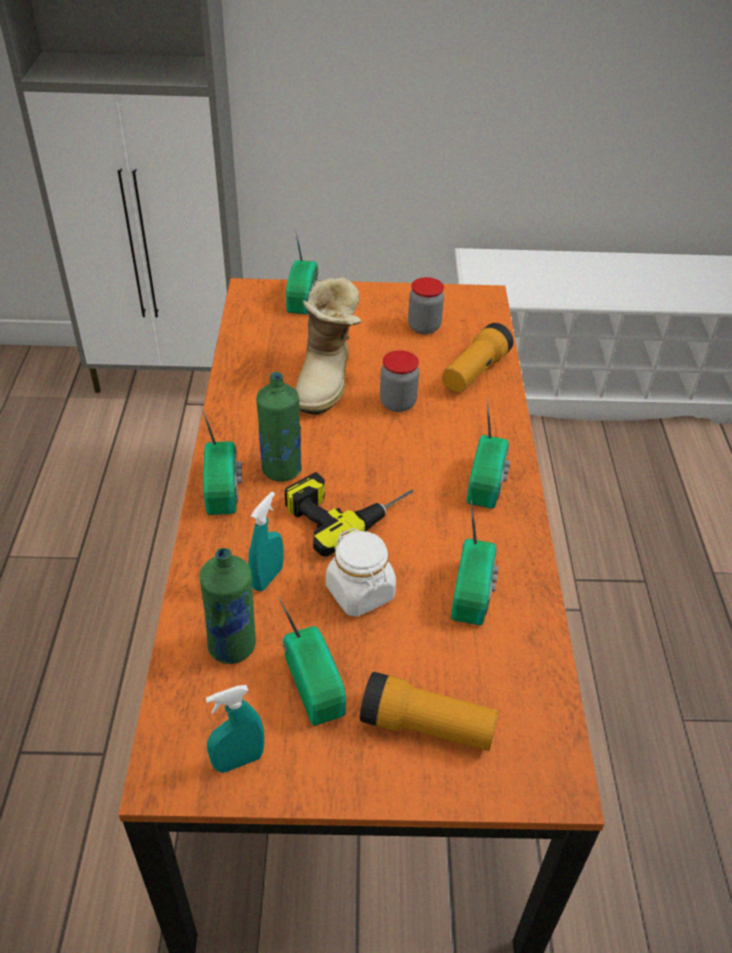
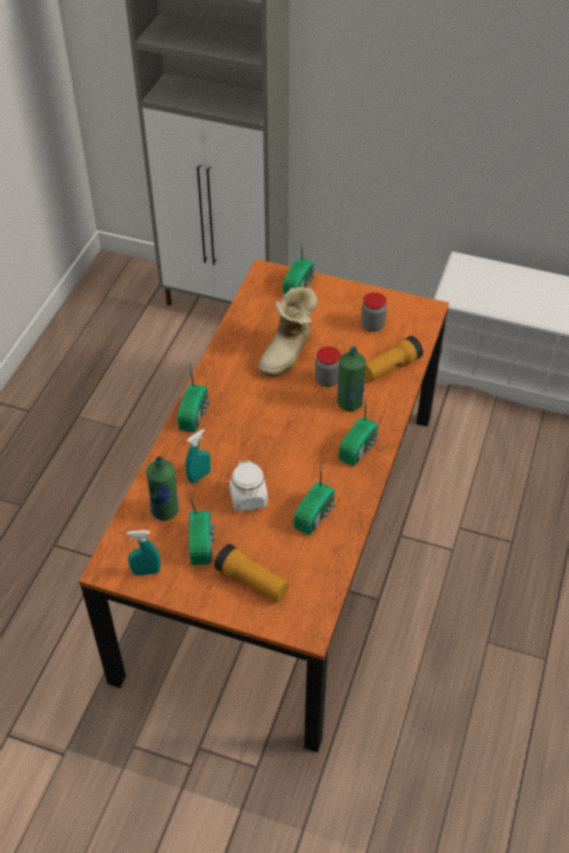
camera: 20 degrees right, 5 degrees up
green bottle [256,372,302,481] -> green bottle moved to [337,346,366,411]
power drill [285,472,414,557] -> none

